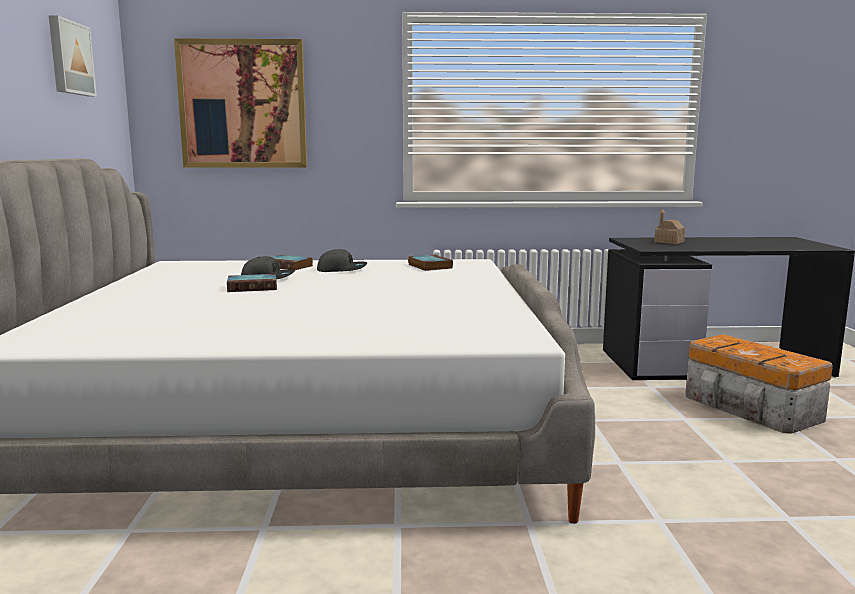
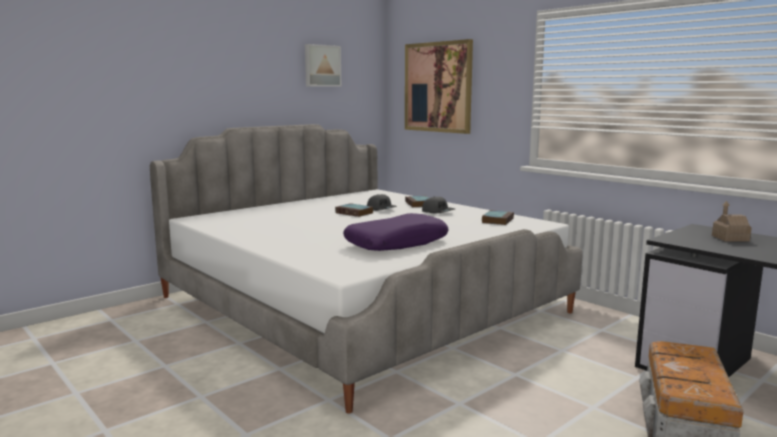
camera: 50 degrees right, 0 degrees up
none -> purple pillow [343,213,448,251]

